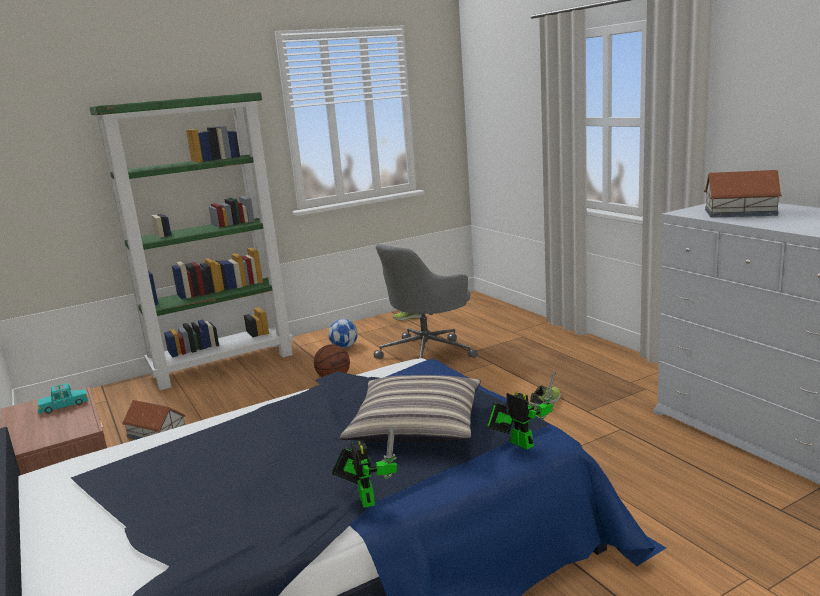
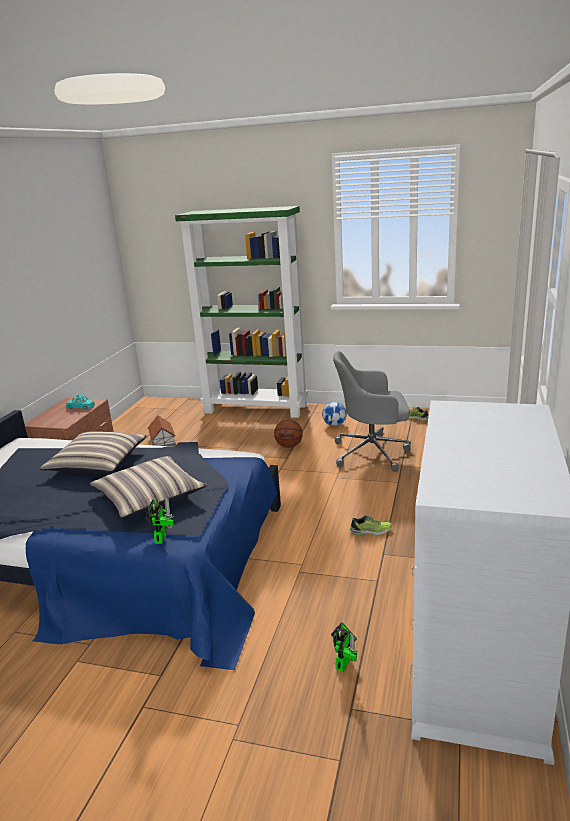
camera: 45 degrees right, 5 degrees up
toy robot [332,428,397,508] -> toy robot moved to [331,622,358,672]
toy house [704,170,782,218] -> none
none -> pillow [39,431,147,473]

